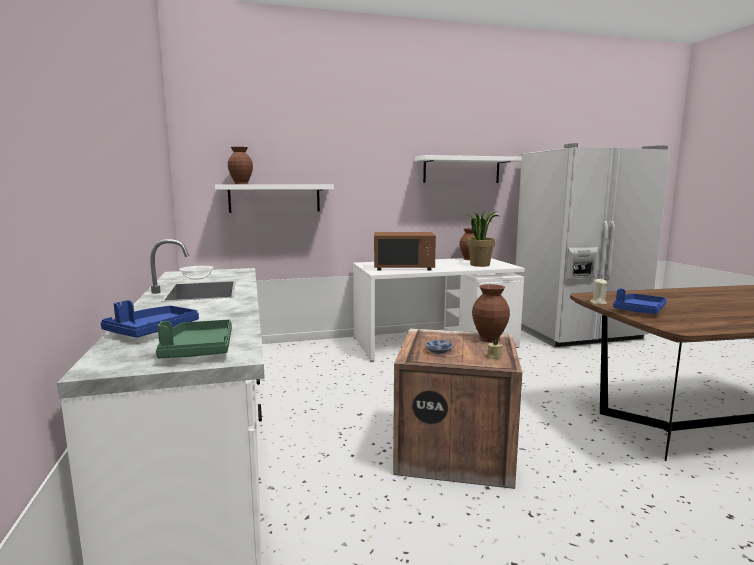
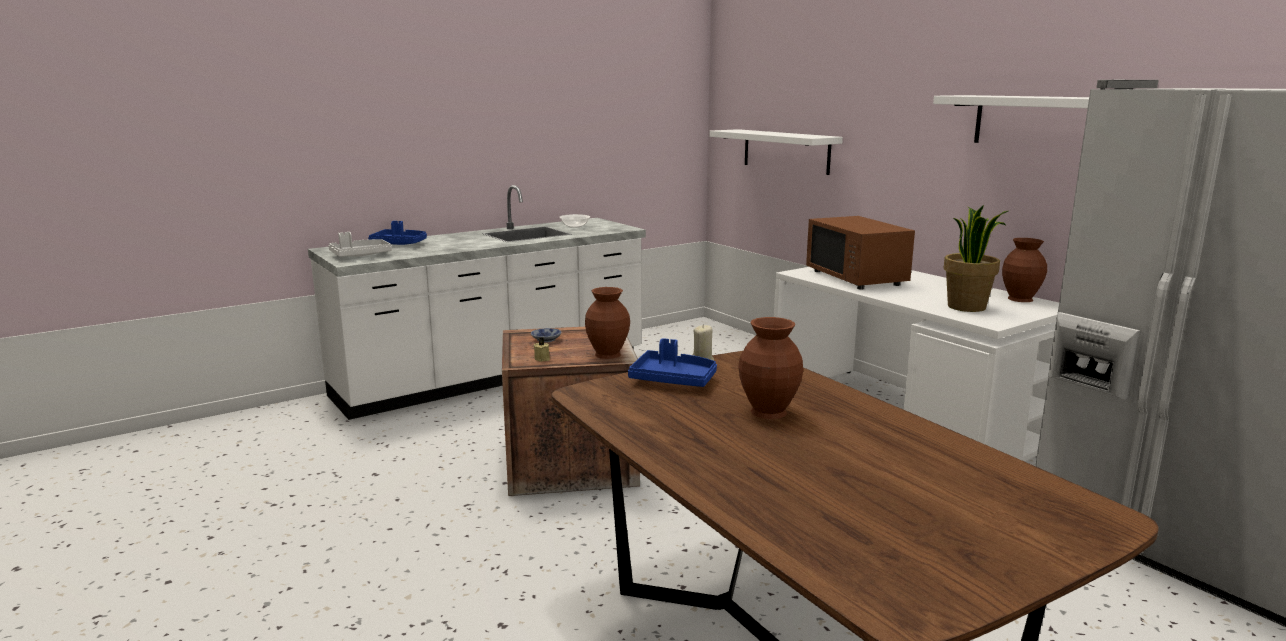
camera: 70 degrees right, 5 degrees up
green tray [156,320,232,358] -> white tray [328,232,392,257]
brown vase [228,147,253,184] -> brown vase moved to [738,317,803,419]

